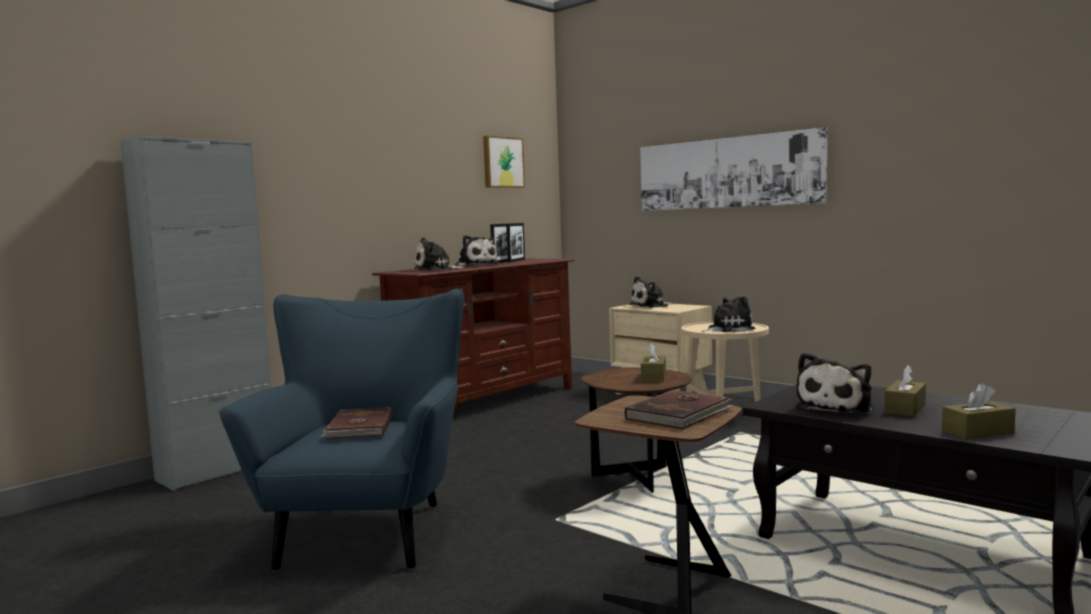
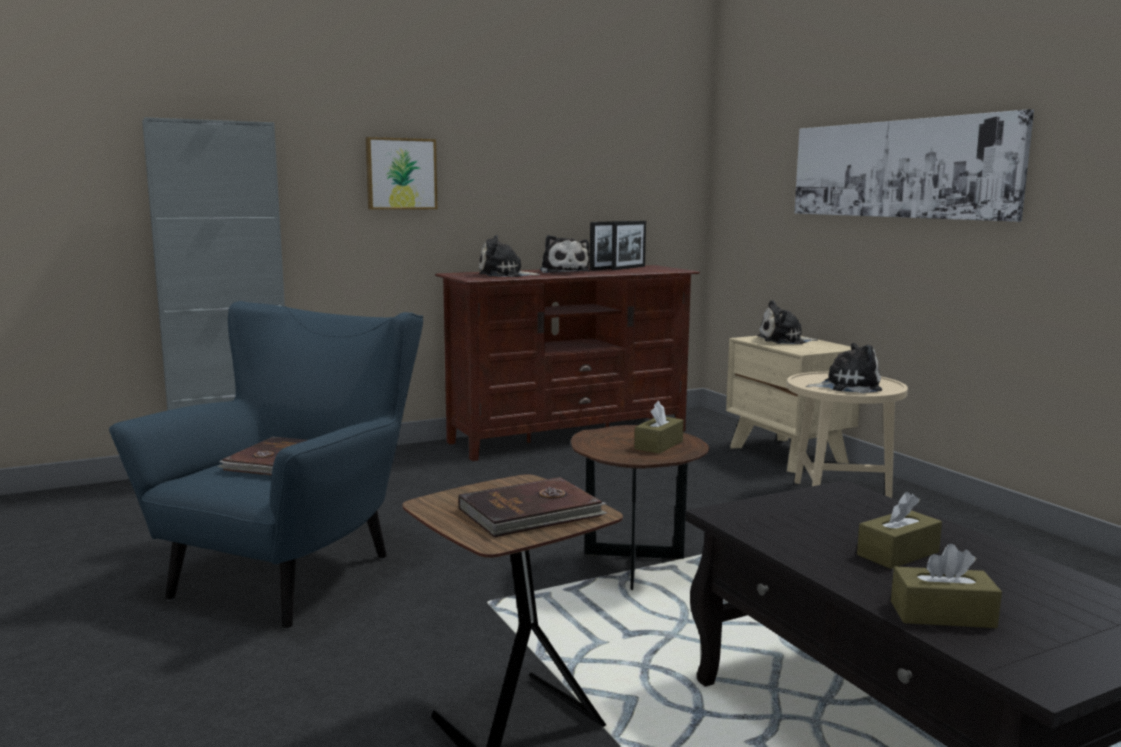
camera: 20 degrees right, 5 degrees up
picture [483,136,525,188] -> picture moved to [366,137,438,210]
plush toy [795,352,873,414] -> none

